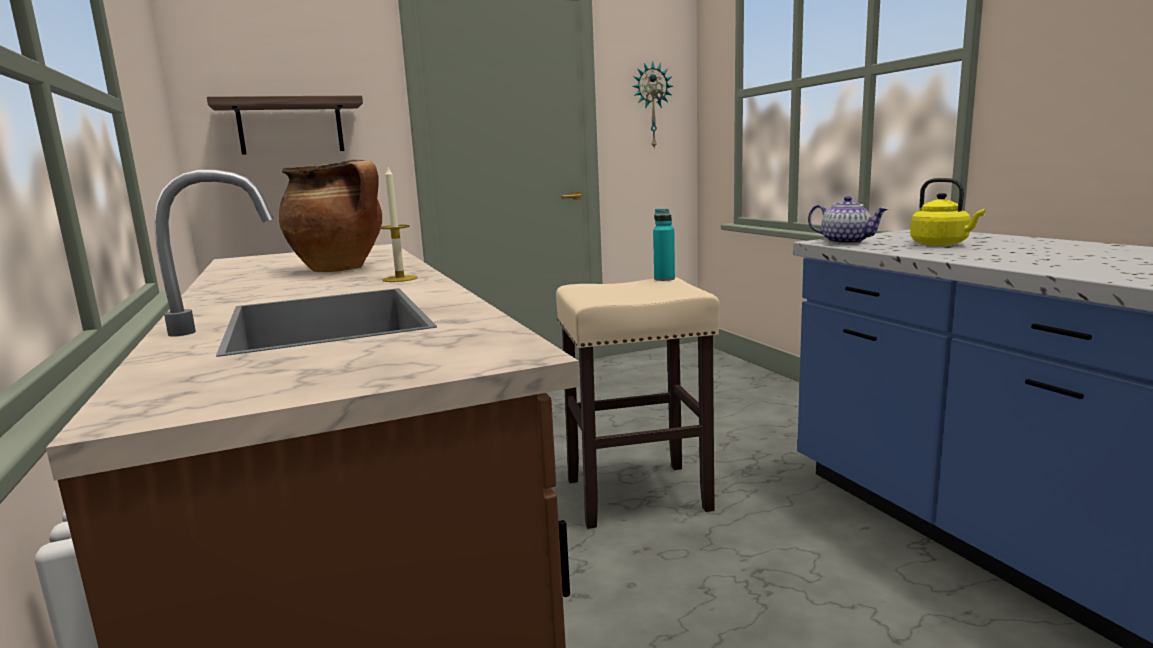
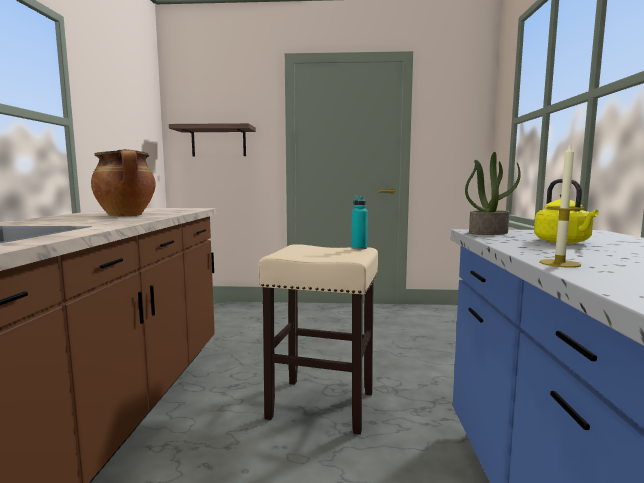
camera: 25 degrees right, 5 degrees down
candle [379,167,417,282] -> candle moved to [539,142,583,268]
wall clock [633,61,673,150] -> none
teapot [808,196,888,244] -> potted plant [465,152,521,235]

